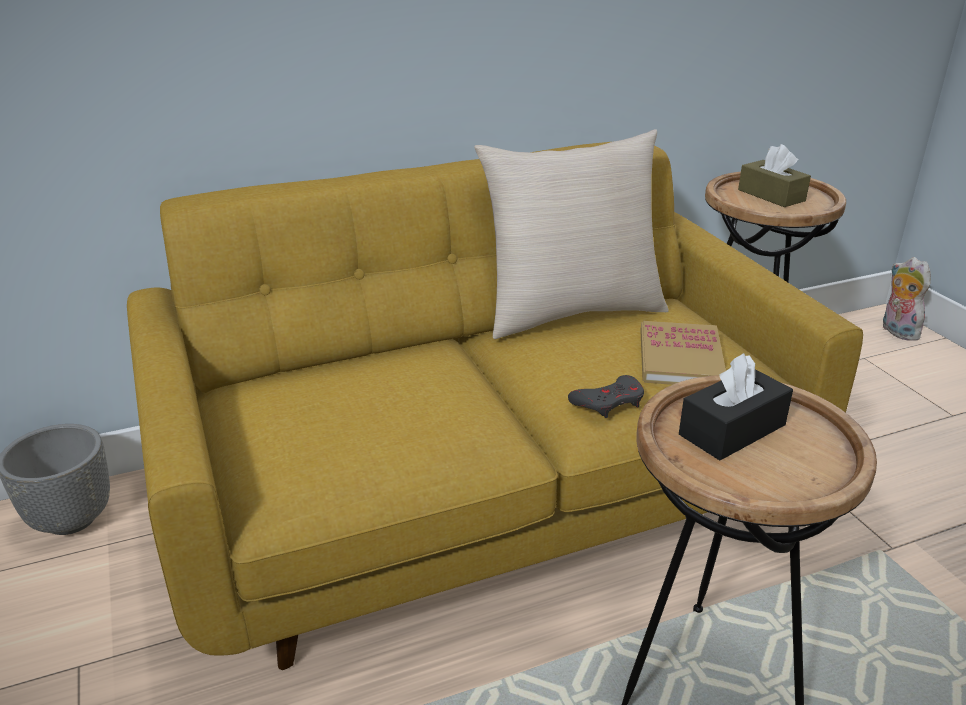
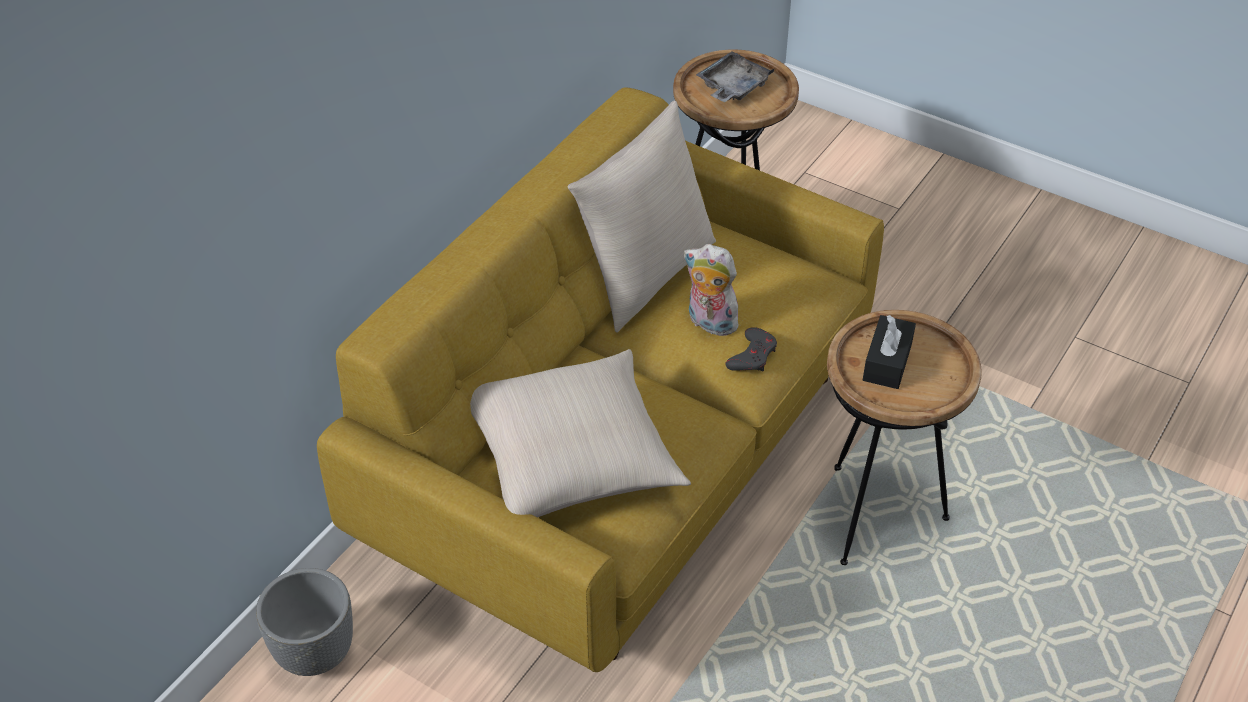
camera: 35 degrees left, 15 degrees up
book [640,321,726,385] -> none
brown tissue box [738,144,811,207] -> grey tray [696,51,774,102]
plush toy [883,257,931,341] -> plush toy moved to [684,244,738,336]
none -> beige pillow [470,349,691,518]

